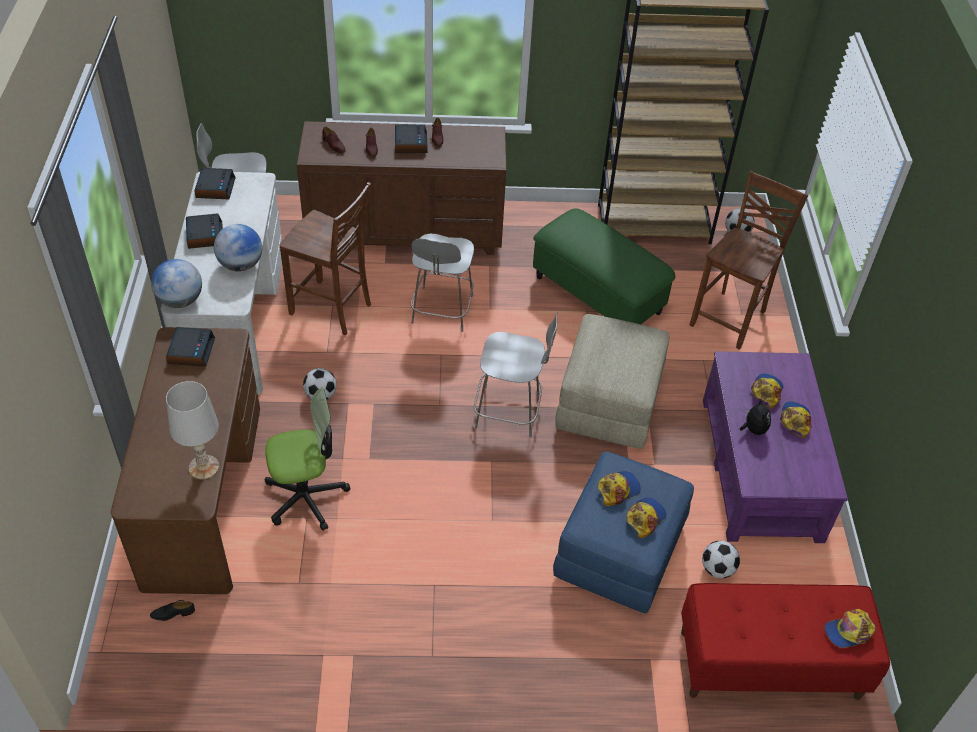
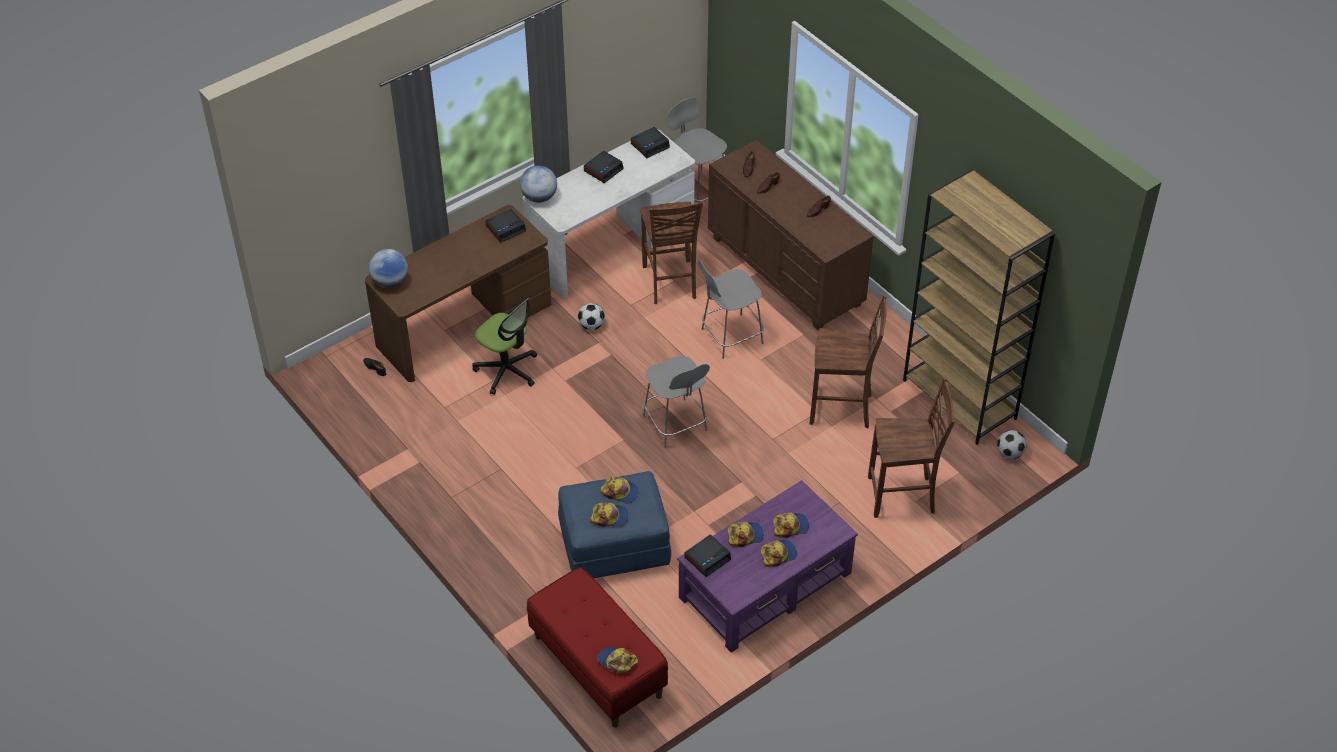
camera: 55 degrees right, 0 degrees up
white table lamp [166,381,219,480] -> none
globe [214,224,262,272] -> globe moved to [369,249,408,288]
alarm clock [395,124,428,153] -> alarm clock moved to [685,534,731,577]
green ottoman [533,208,675,324] -> brown chair [810,295,886,428]
beige ottoman [555,314,669,449] -> none
football [702,541,740,578] -> none
plush toy [740,399,771,435] -> cap [728,521,764,547]

